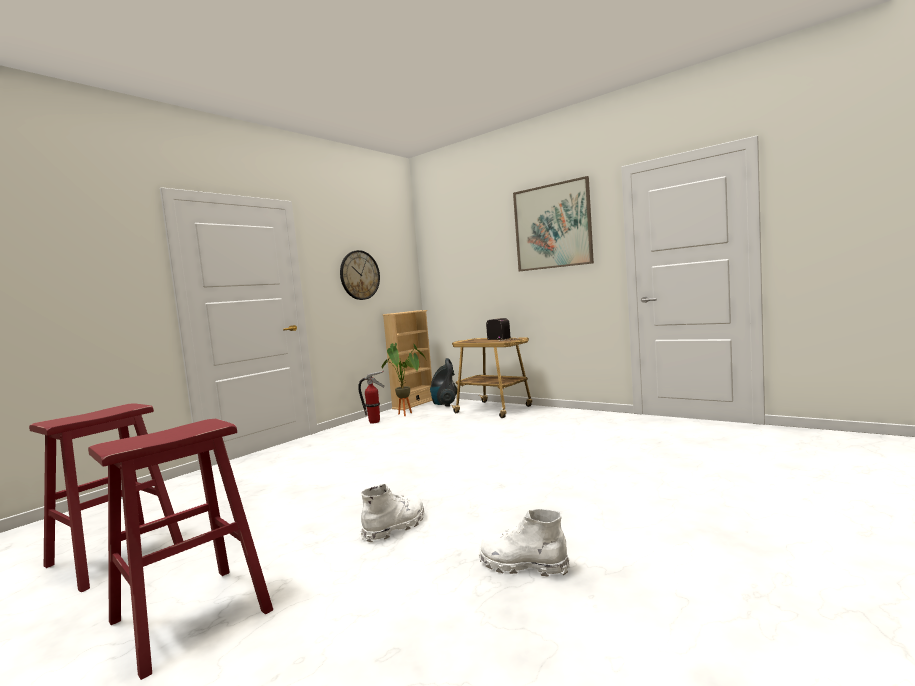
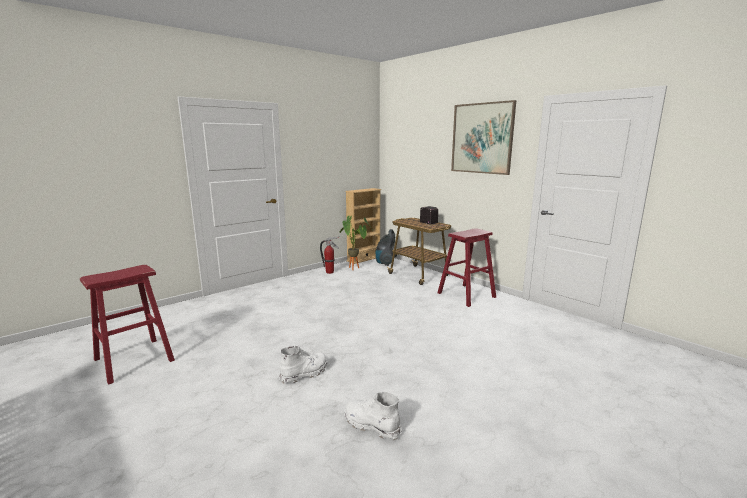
camera: 10 degrees right, 10 degrees up
red stool [88,419,273,680] -> red stool moved to [437,228,496,307]
wall clock [340,250,380,300] -> none

